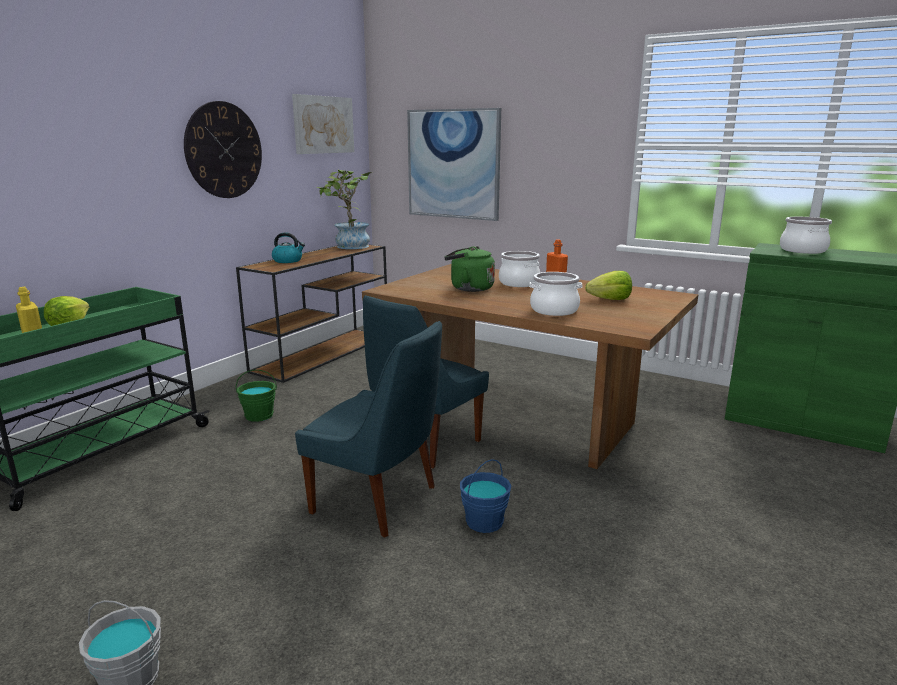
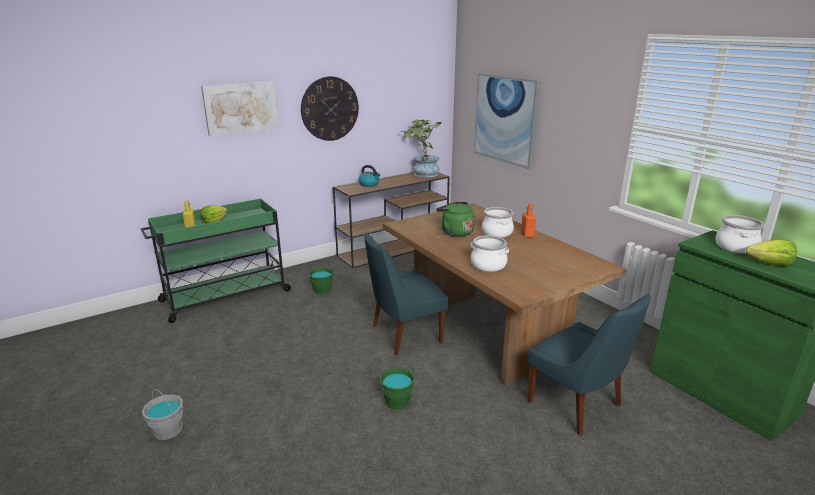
camera: 25 degrees right, 5 degrees up
picture [292,94,354,154] -> picture moved to [201,81,279,136]
blue chair [295,321,442,538] -> blue chair moved to [528,294,651,436]
blue bucket [460,459,512,533] -> green bucket [380,363,415,410]
lettuce [585,271,632,300] -> lettuce moved to [746,239,797,266]

